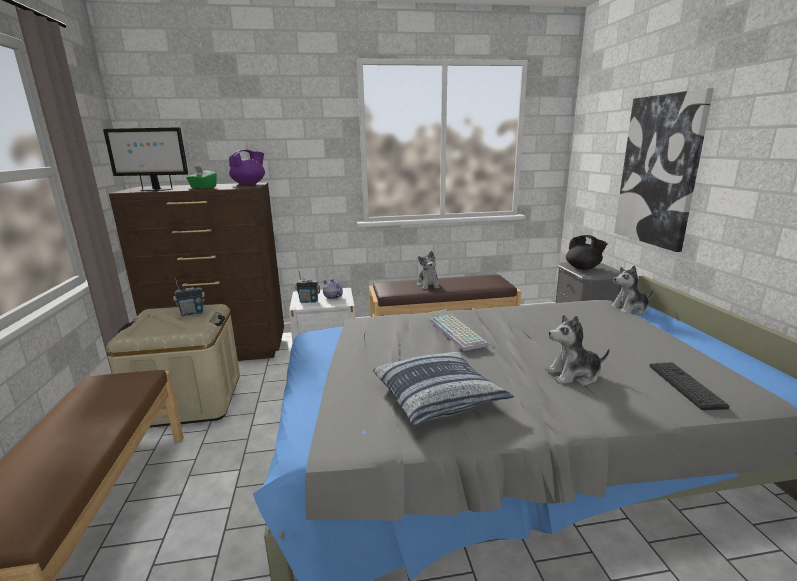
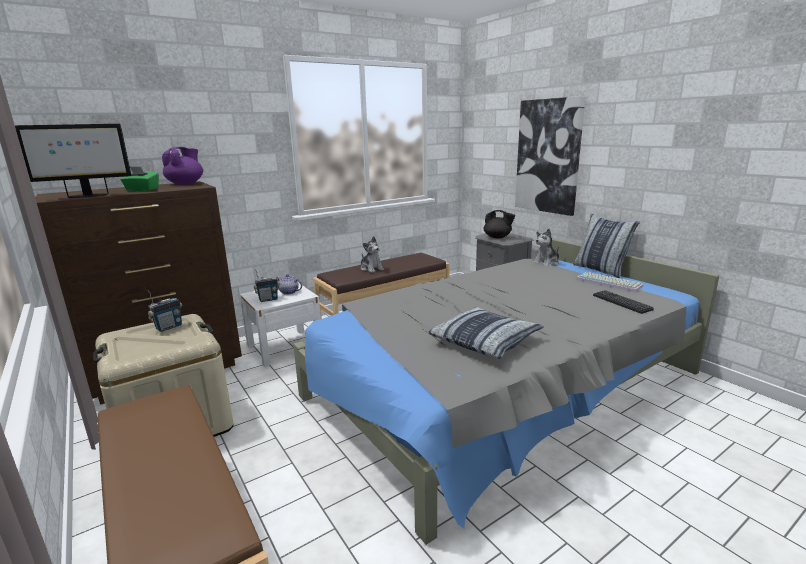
camera: 25 degrees left, 0 degrees up
keyboard [430,315,488,351] -> keyboard moved to [576,272,643,292]
plush toy [546,315,610,386] -> none
none -> pillow [573,213,640,278]

